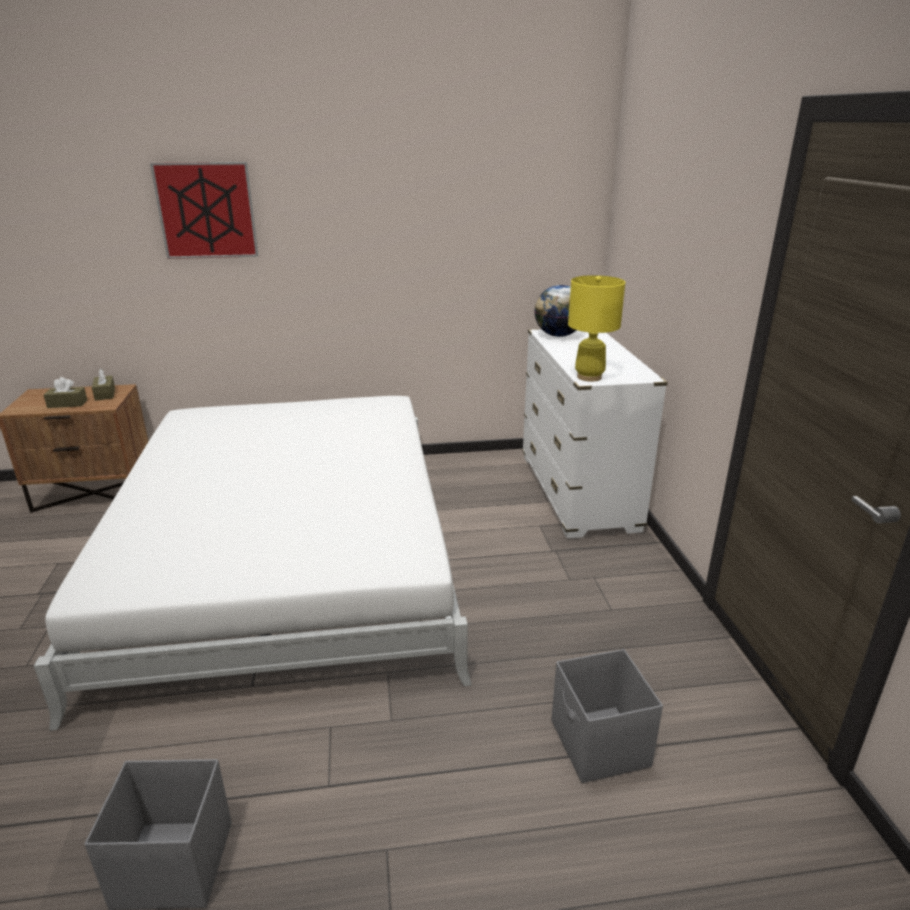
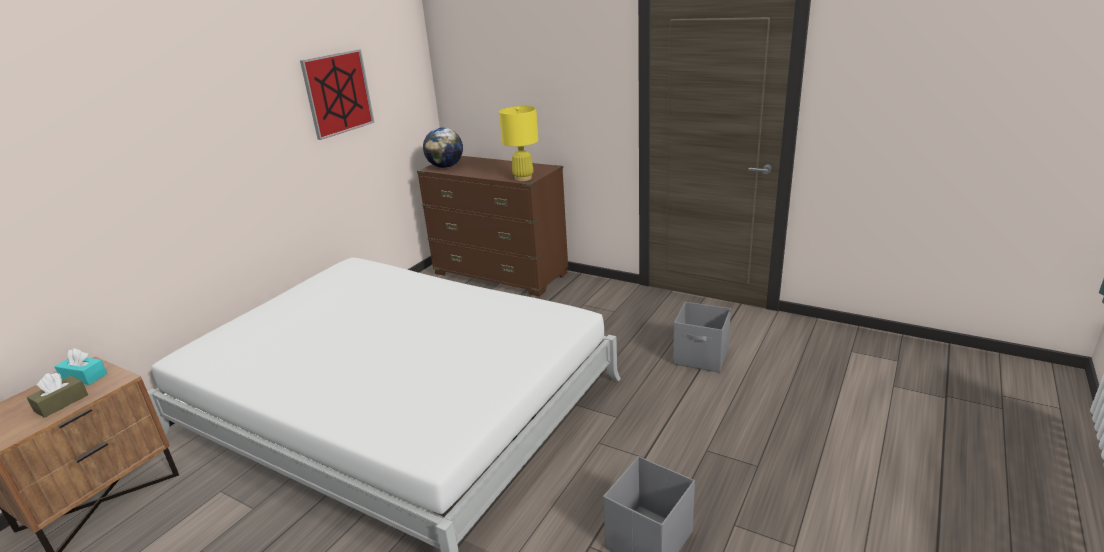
camera: 50 degrees left, 0 degrees up
brown tissue box [92,368,115,401] -> turquoise tissue box [55,348,107,385]
picture [150,162,258,259] -> picture moved to [300,49,374,140]
white dresser [522,329,668,539] -> brown dresser [417,156,569,297]

